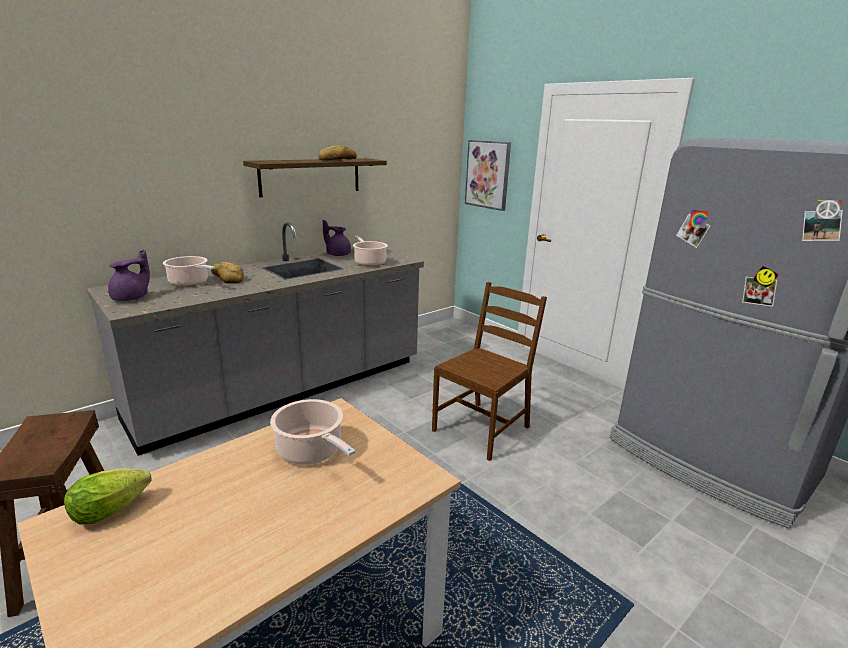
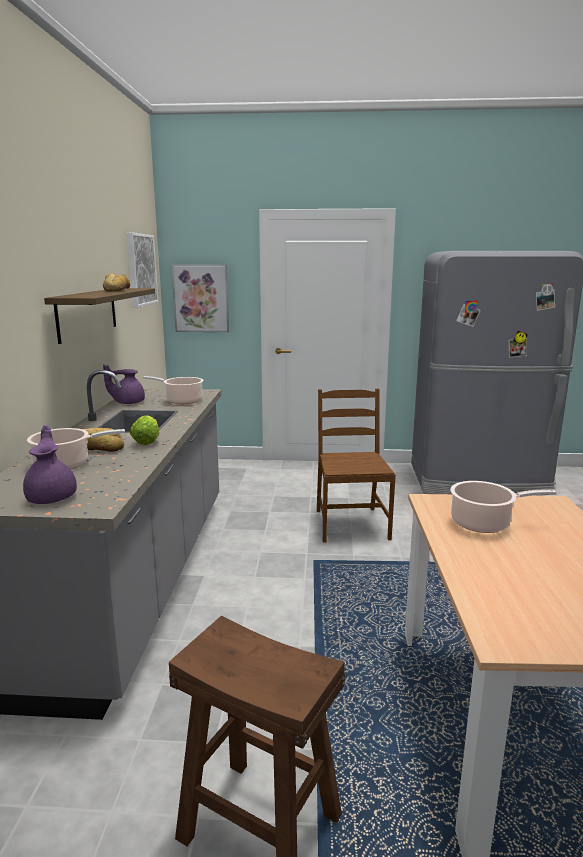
camera: 45 degrees left, 5 degrees down
lettuce [64,468,152,524] -> lettuce moved to [130,415,159,445]
none -> picture [127,232,158,308]

